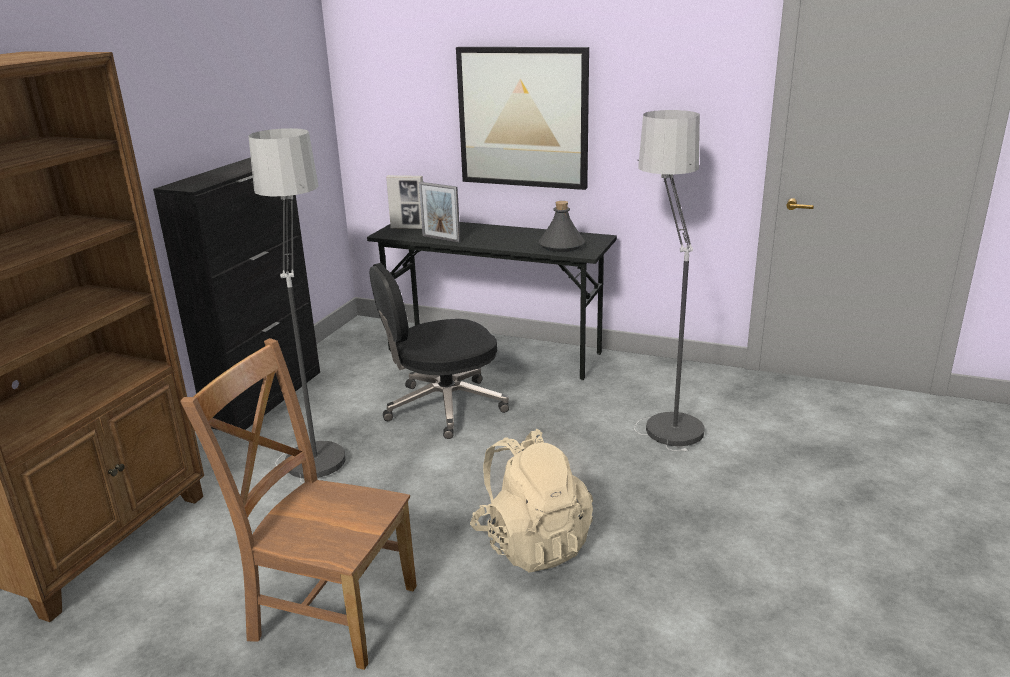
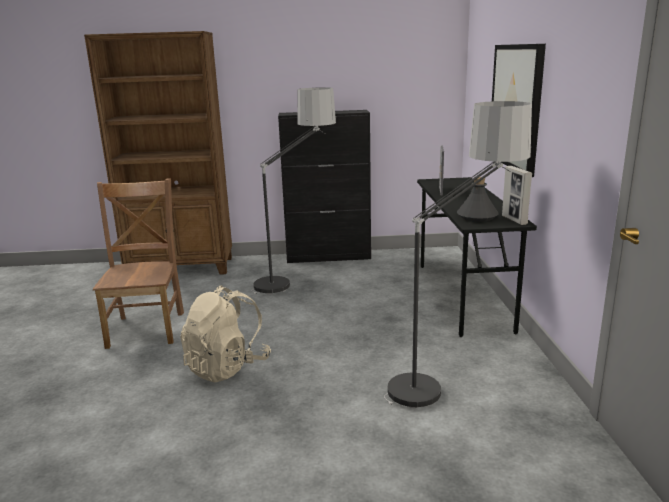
camera: 65 degrees right, 5 degrees down
black office chair [370,263,509,439] -> none
picture frame [386,175,423,229] -> picture frame moved to [502,166,532,225]

